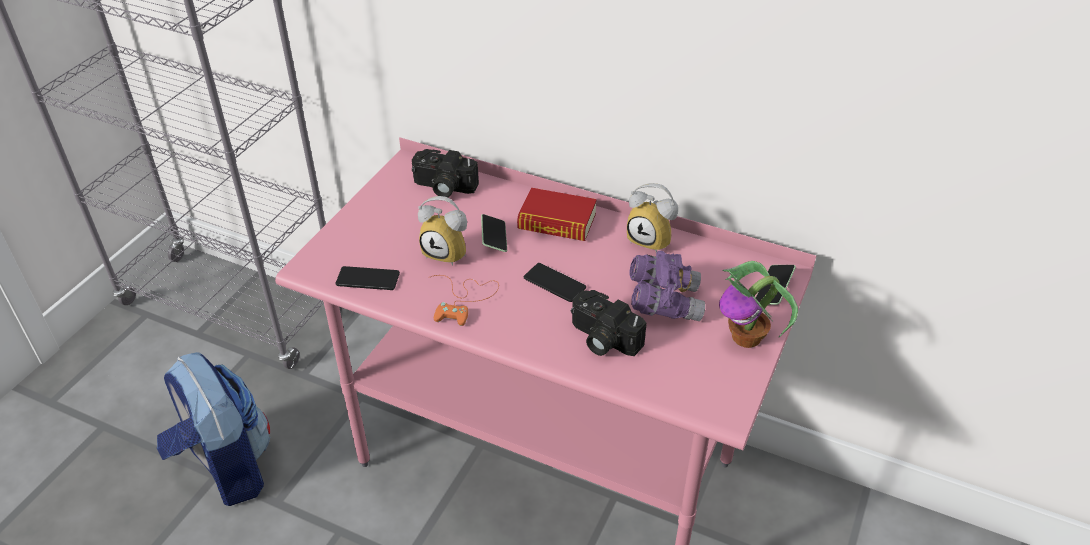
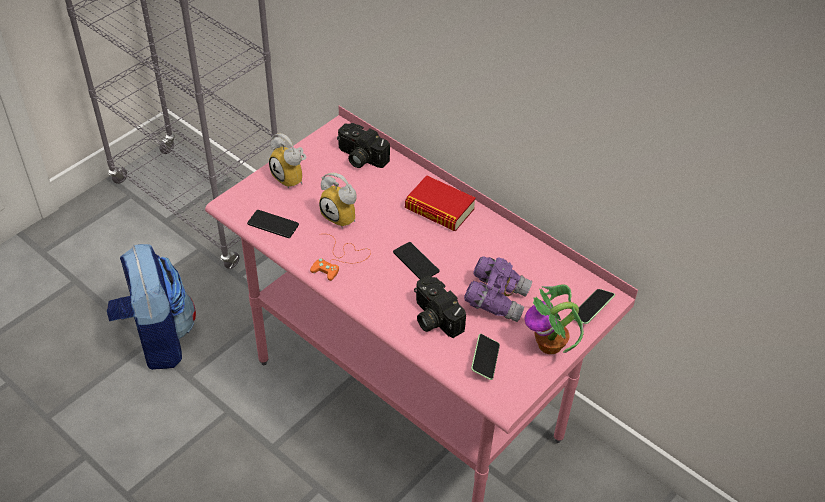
camera: 15 degrees right, 5 degrees up
phone [481,214,507,252] -> phone moved to [471,334,500,380]
alarm clock [627,183,678,253] -> alarm clock moved to [269,133,306,189]

